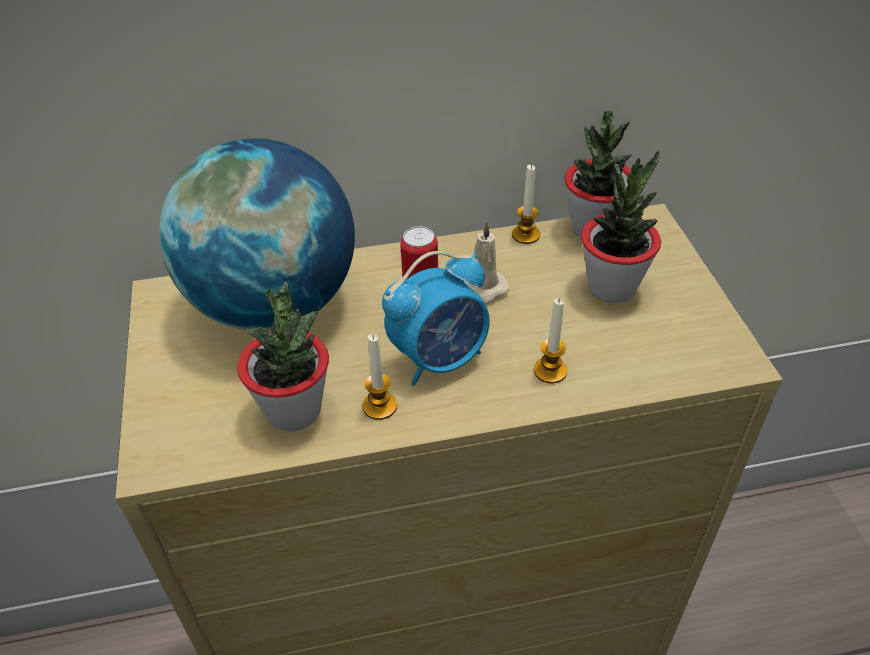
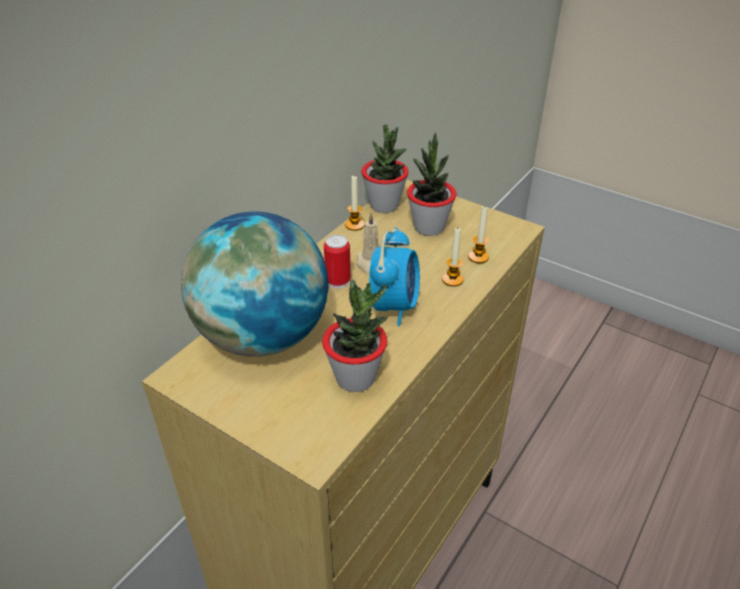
camera: 45 degrees left, 5 degrees down
candle [362,334,397,420] -> candle moved to [468,206,489,263]

